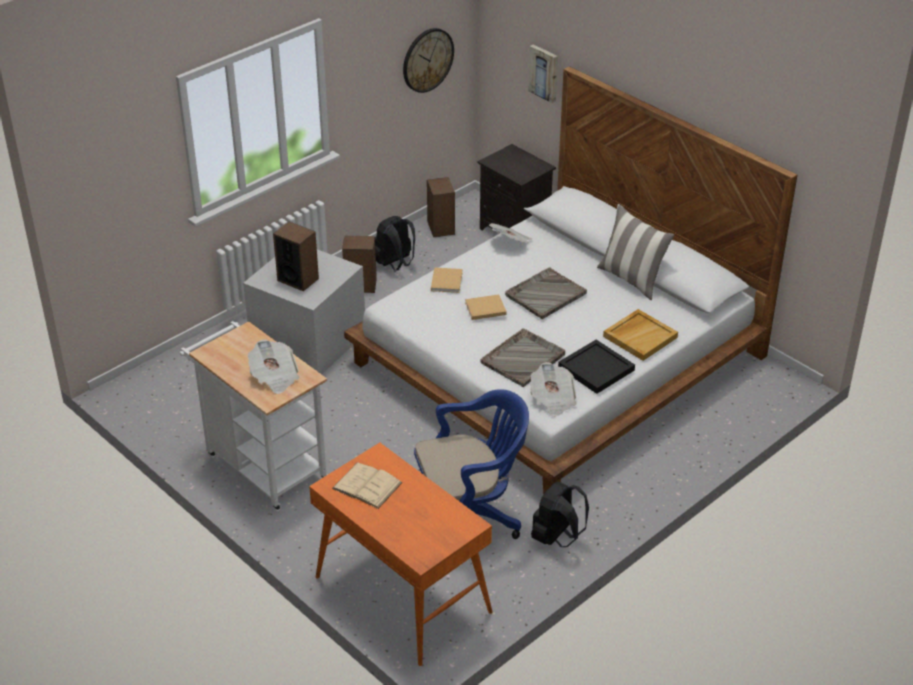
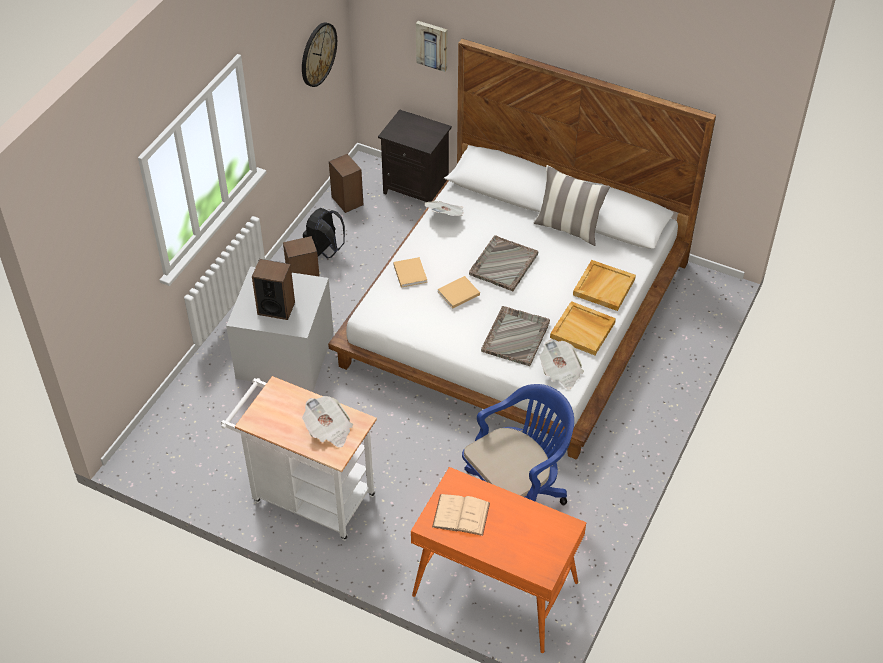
camera: 20 degrees left, 10 degrees up
black backpack [531,482,589,547] -> none
black tray [558,340,635,394] -> beige tray [550,301,616,356]

